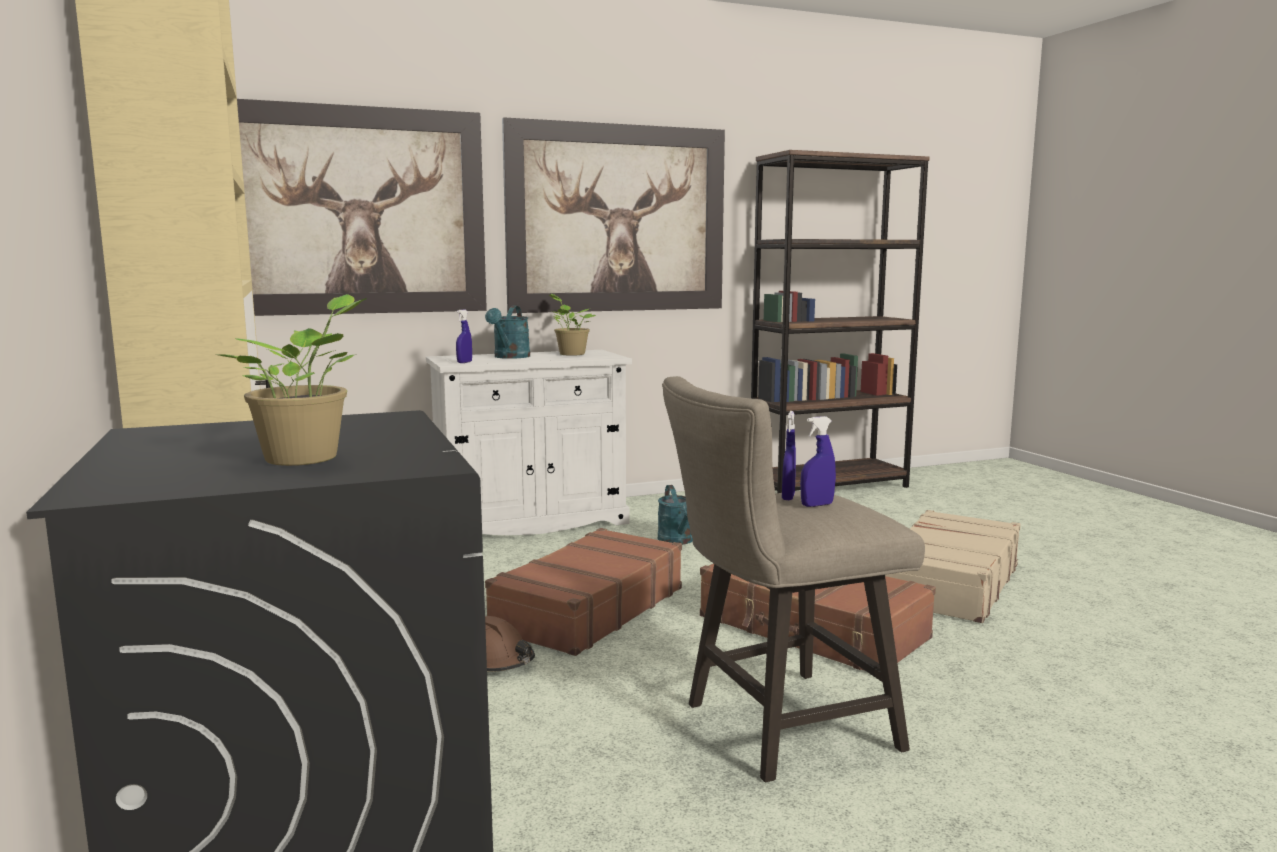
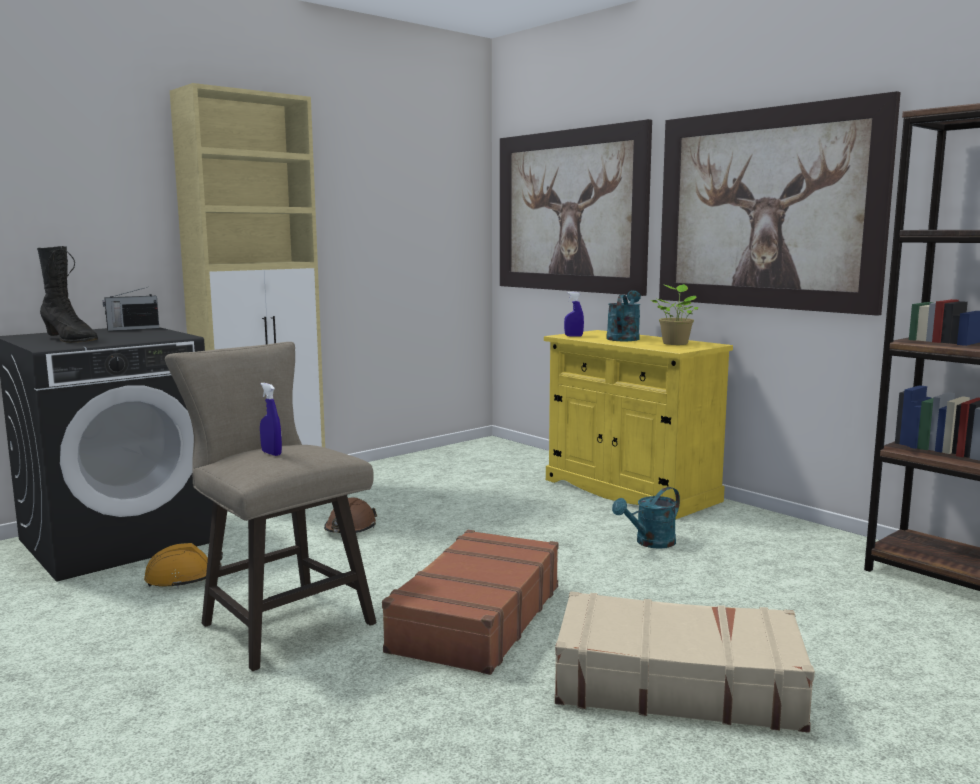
camera: 70 degrees right, 0 degrees up
potted plant [219,294,367,466] -> black boot [37,246,98,343]
white cabinet [426,350,632,535] -> yellow cabinet [544,330,733,519]
turquoise watering can [485,306,530,359] -> turquoise watering can turned 120 degrees clockwise [606,290,641,341]
brown suitcase [485,528,682,656] -> none
blue spray bottle [782,411,796,500] -> none
none -> radio [103,287,159,331]
none -> orange hard hat [144,543,223,588]

